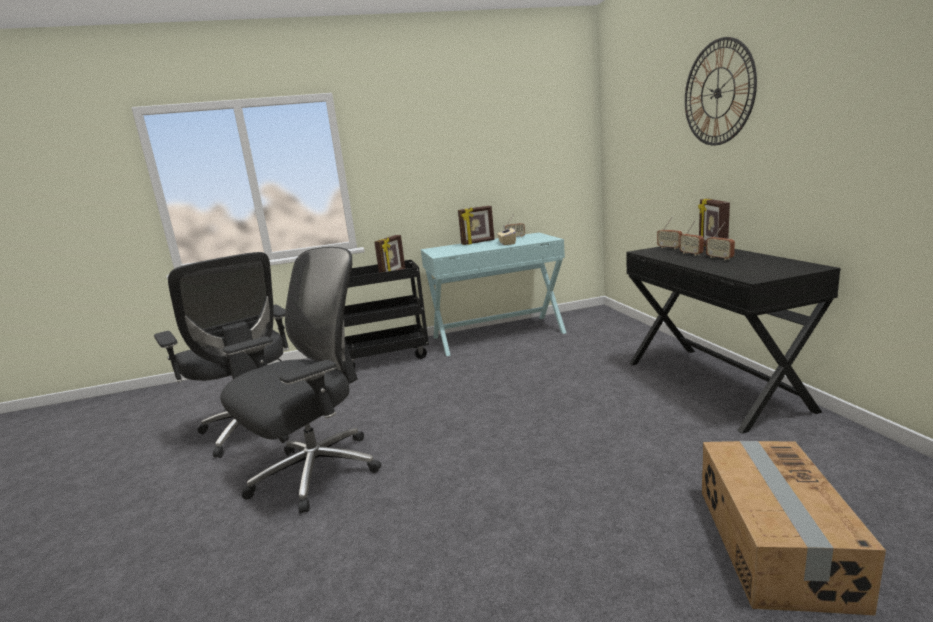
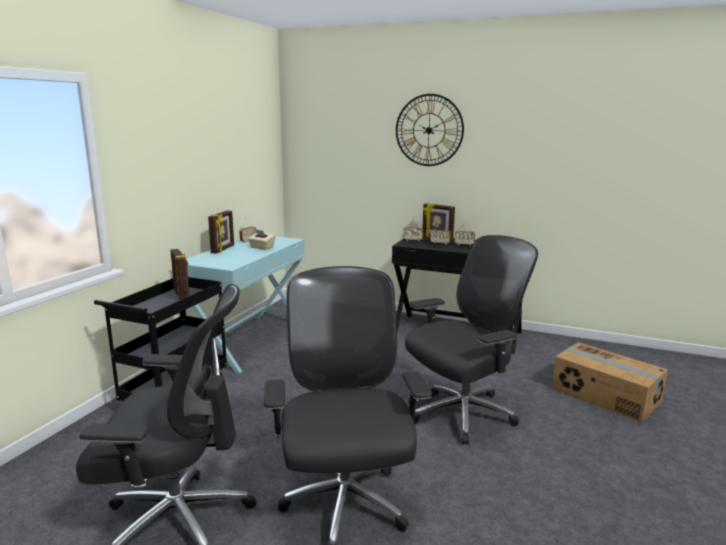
camera: 55 degrees left, 0 degrees up
none -> office chair [405,235,538,445]

